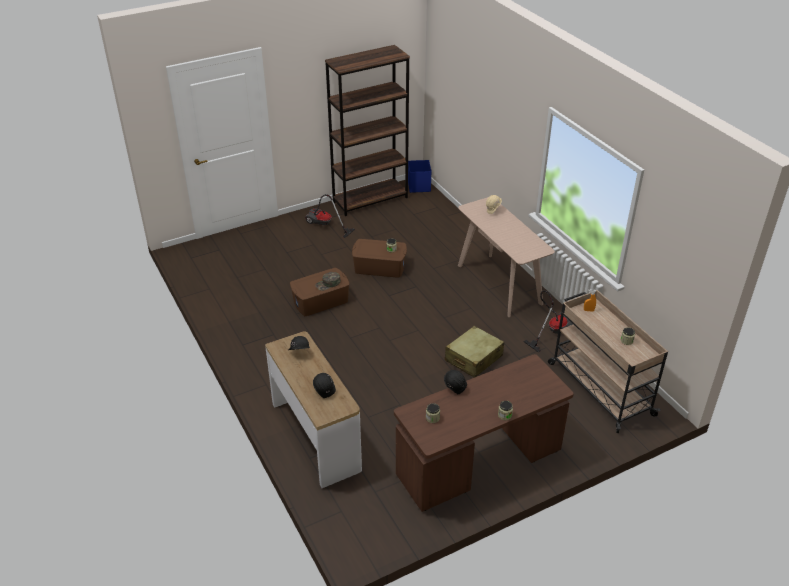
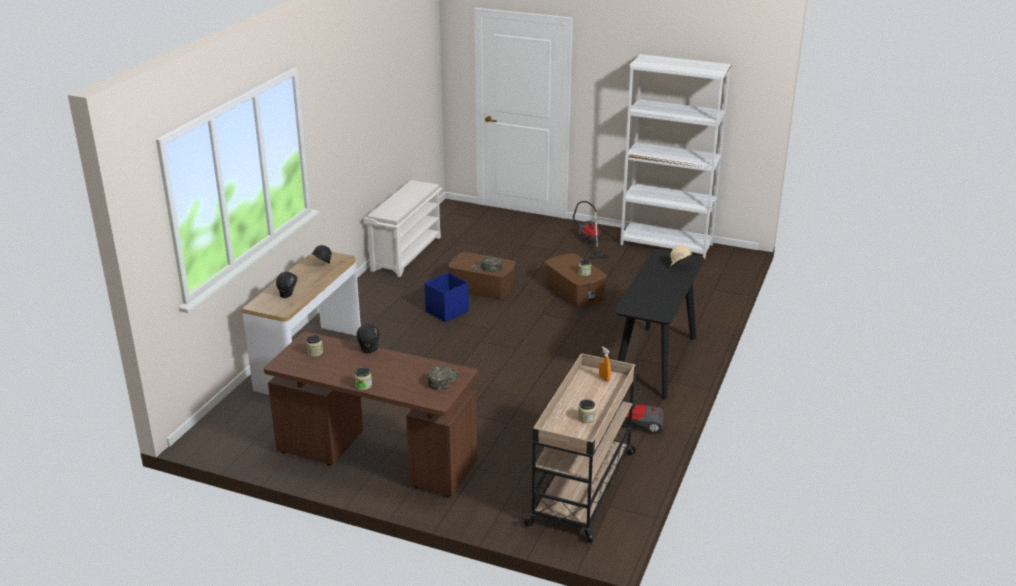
camera: 50 degrees right, 10 degrees down
brown bookcase [325,45,410,216] -> white bookcase [620,54,732,258]
blue storage box [408,160,432,193] -> blue storage box moved to [424,272,469,322]
beige suitcase [445,326,504,378] -> none
beige console table [458,197,555,317] -> black console table [614,249,705,400]
none -> white shoe rack [364,180,442,277]
none -> green cap [427,365,459,390]

